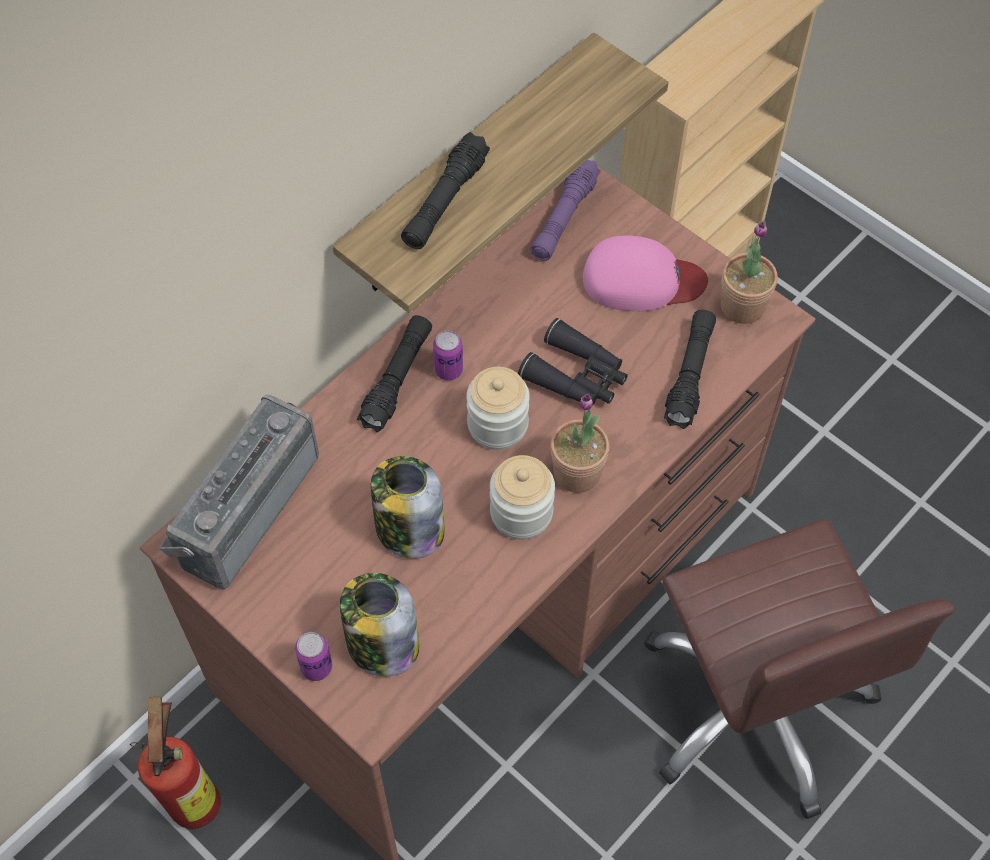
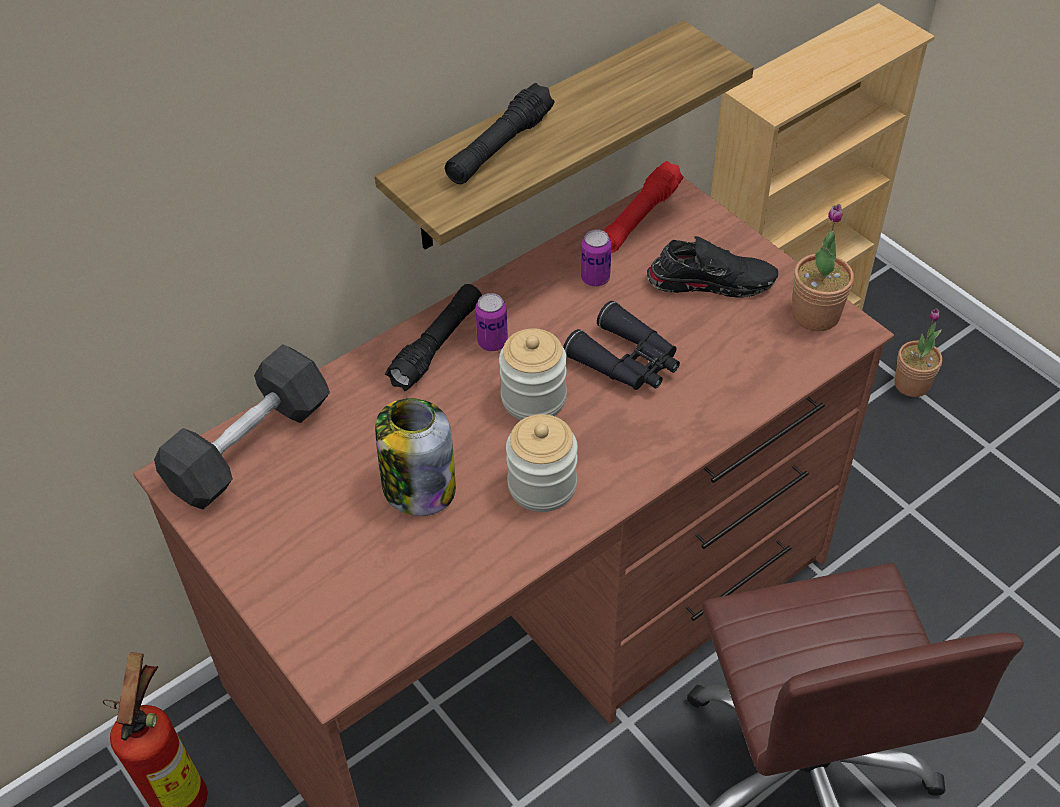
camera: 10 degrees right, 10 degrees down
radio [159,395,319,589] -> black dumbbell [154,344,330,509]
can [295,632,333,681] -> can moved to [581,229,611,286]
jar [340,573,419,676] -> none
purple flashlight [530,160,601,261] -> red flashlight [604,161,684,253]
potted plant [550,394,609,493] -> potted plant moved to [895,308,942,397]
pink cap [583,236,708,311] -> black shoe [647,236,778,298]
black flashlight [664,310,716,429] -> none

